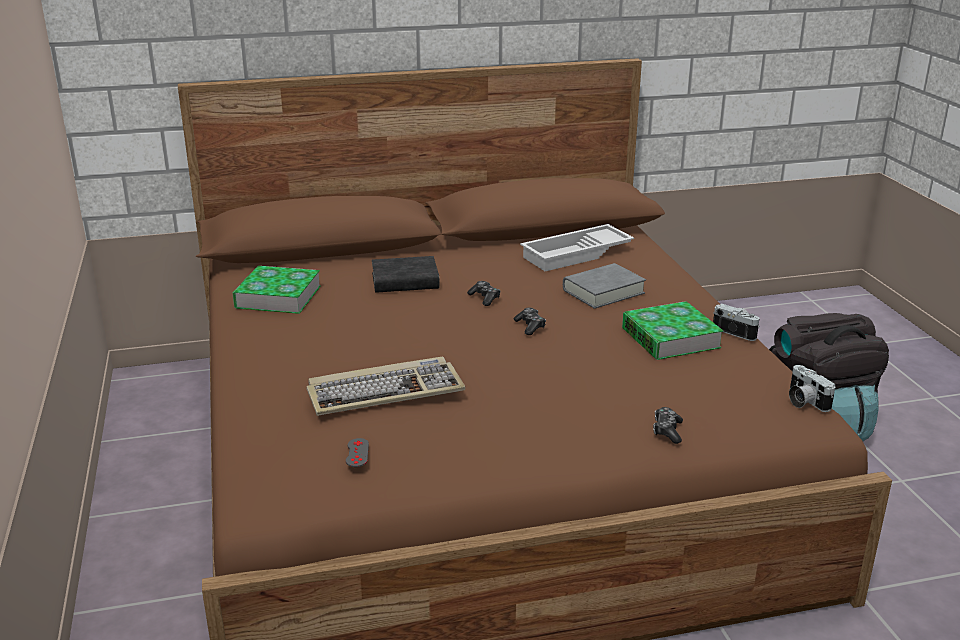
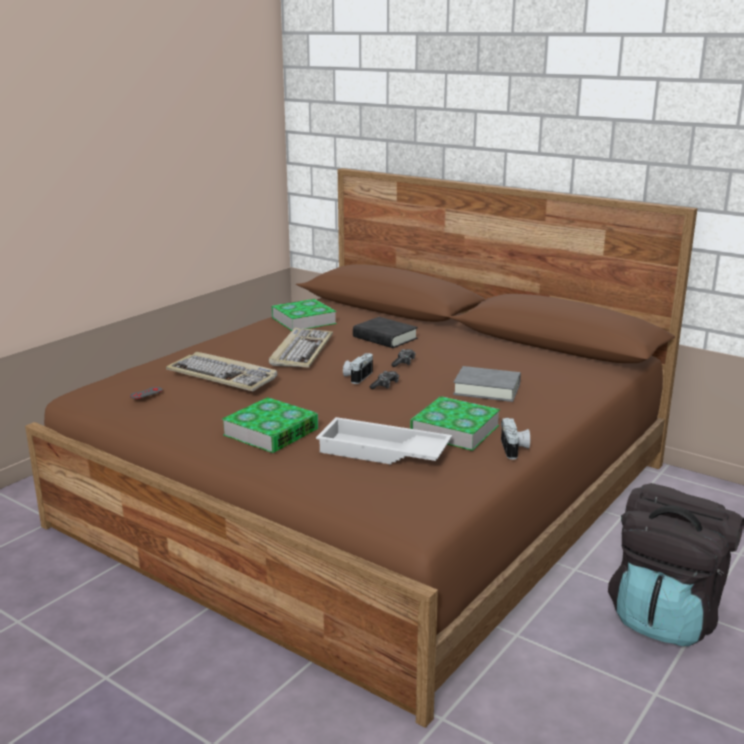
camera: 50 degrees right, 5 degrees down
white tray [520,224,634,271] -> white tray moved to [316,417,452,465]
game controller [653,407,683,444] -> none
camera [789,365,835,412] -> camera moved to [343,353,373,384]
none -> book [222,397,318,453]
none -> keyboard [269,328,333,368]

